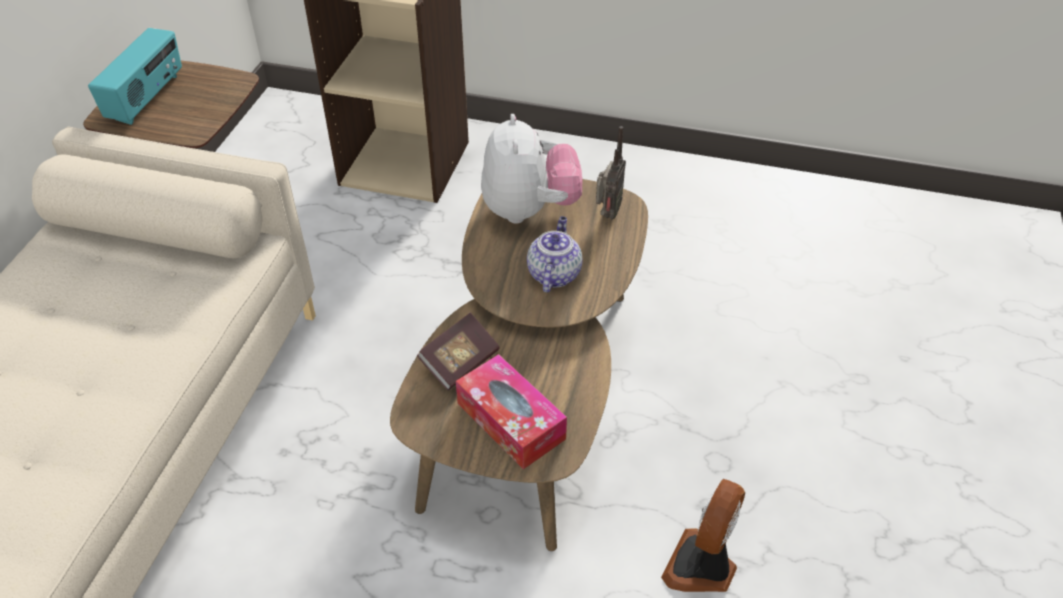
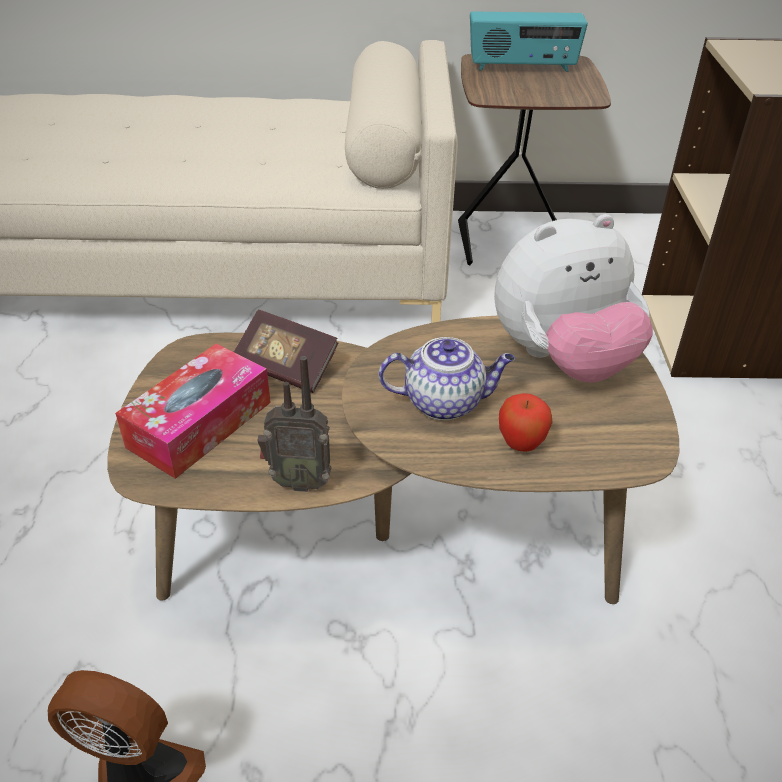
camera: 75 degrees right, 5 degrees down
radio [596,126,626,219] -> radio moved to [258,356,332,492]
none -> apple [499,393,552,452]

